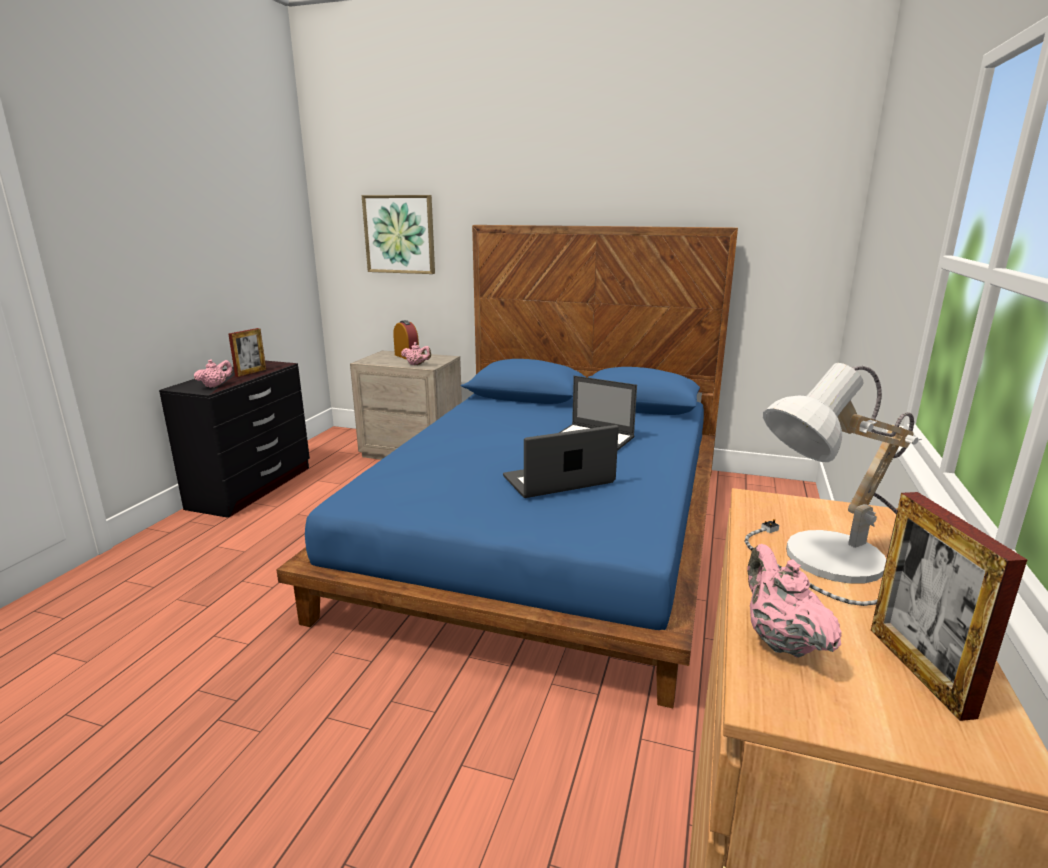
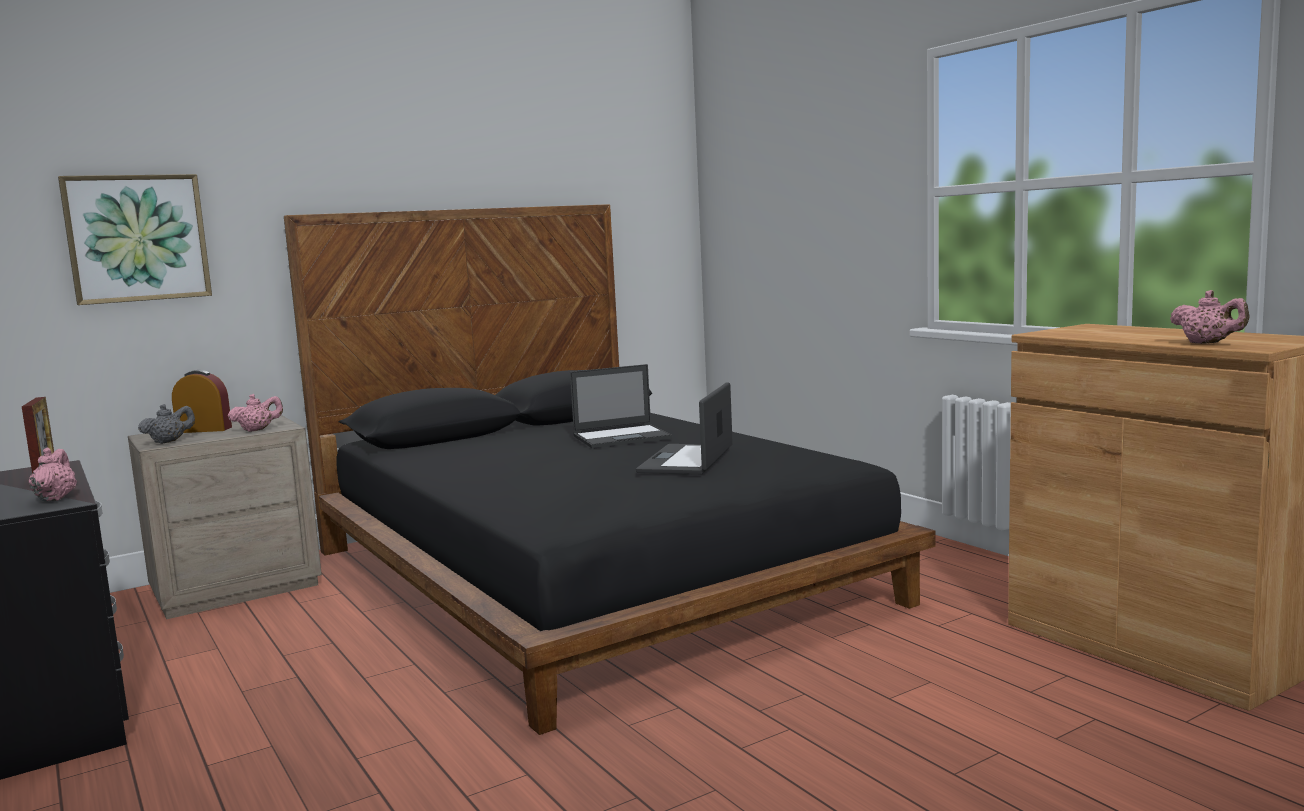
camera: 50 degrees left, 10 degrees down
blue bed [276,225,738,708] -> black bed [284,204,935,735]
table lamp [744,363,922,606] -> none
pink teapot [747,544,842,658] -> pink teapot turned 150 degrees counterclockwise [1170,290,1250,344]
picture frame [871,492,1027,721] -> none
none -> grey teapot [138,404,195,444]

